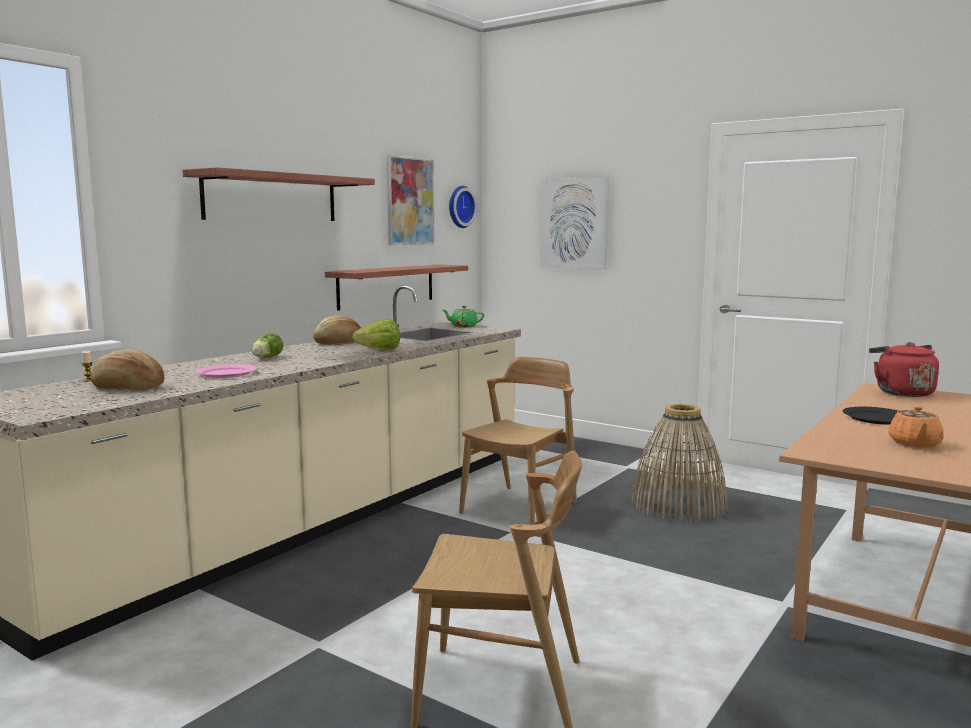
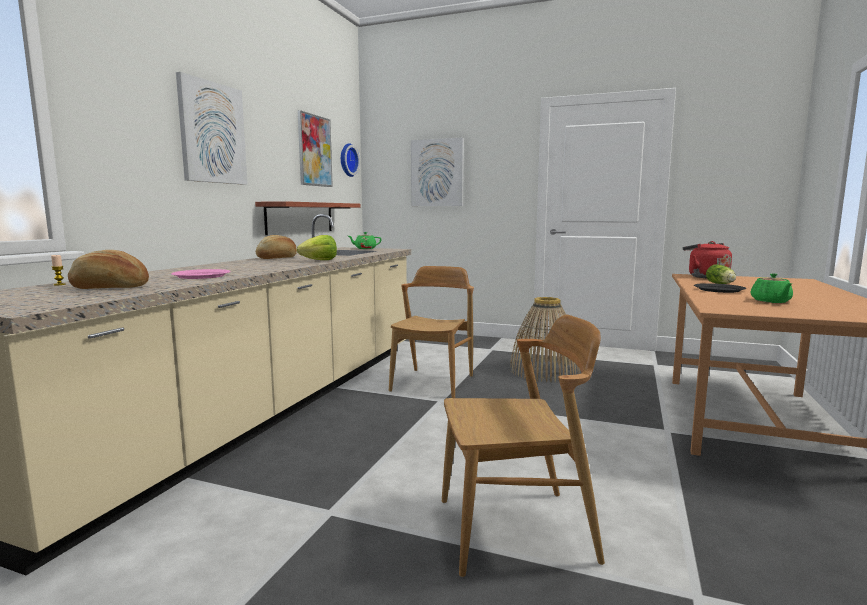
camera: 15 degrees left, 0 degrees up
shelf [183,167,375,221] -> picture [176,72,248,185]
lettuce [252,333,283,358] -> lettuce moved to [706,265,736,284]
orange teapot [888,406,943,448] -> green teapot [751,273,793,303]

